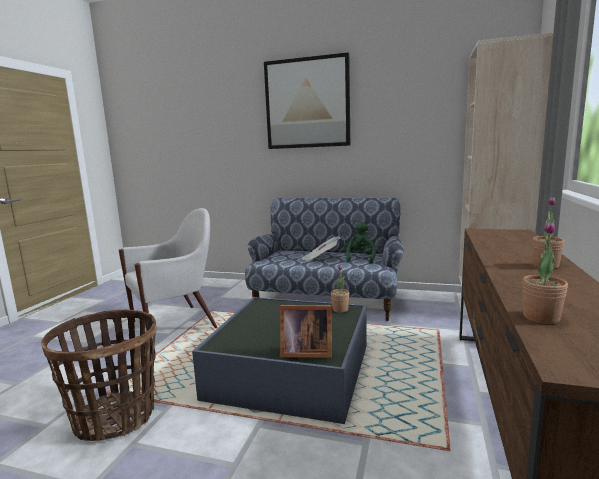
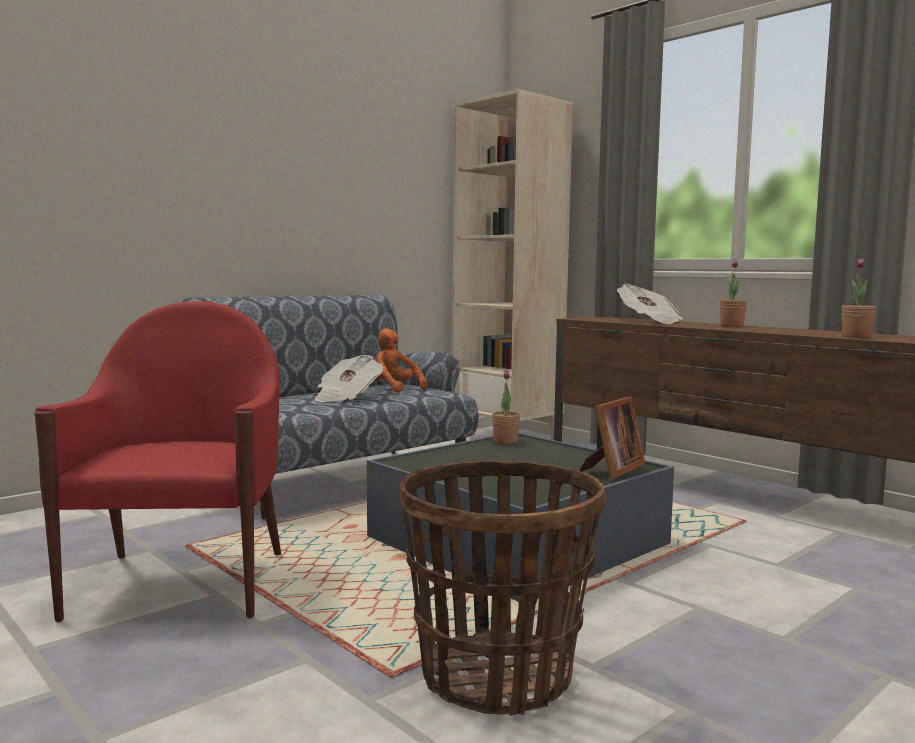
camera: 60 degrees left, 5 degrees down
white armchair [119,208,218,331] -> red armchair [35,301,281,622]
picture [264,52,350,149] -> none
green plush toy [344,222,376,263] -> orange plush toy [375,328,427,393]
none -> newspaper [617,284,684,324]

